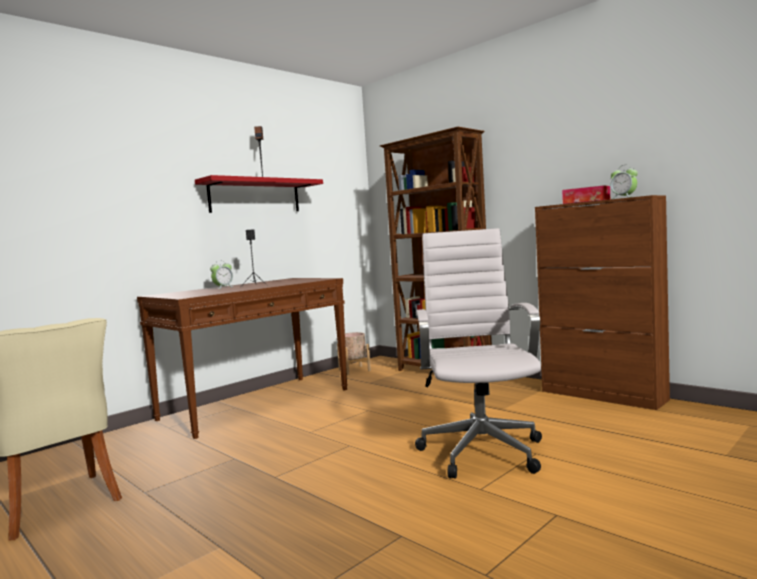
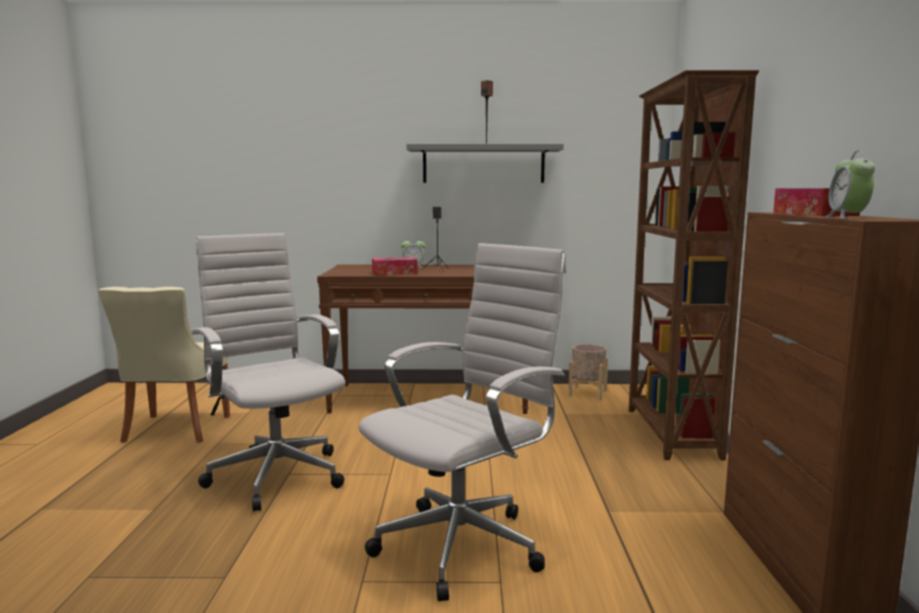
camera: 45 degrees right, 5 degrees up
red shelf [195,175,323,213] -> grey shelf [406,144,564,183]
none -> white office chair [192,233,345,512]
none -> tissue box [372,257,418,275]

